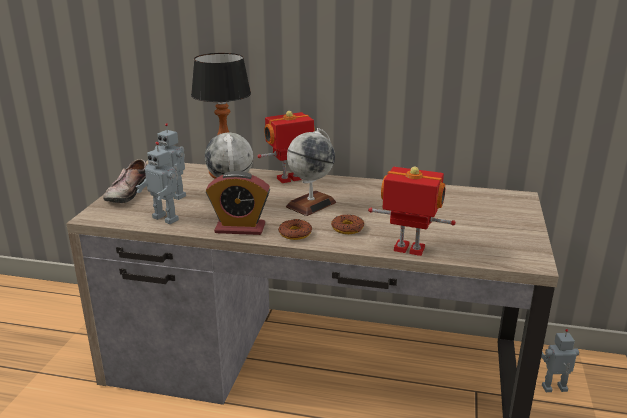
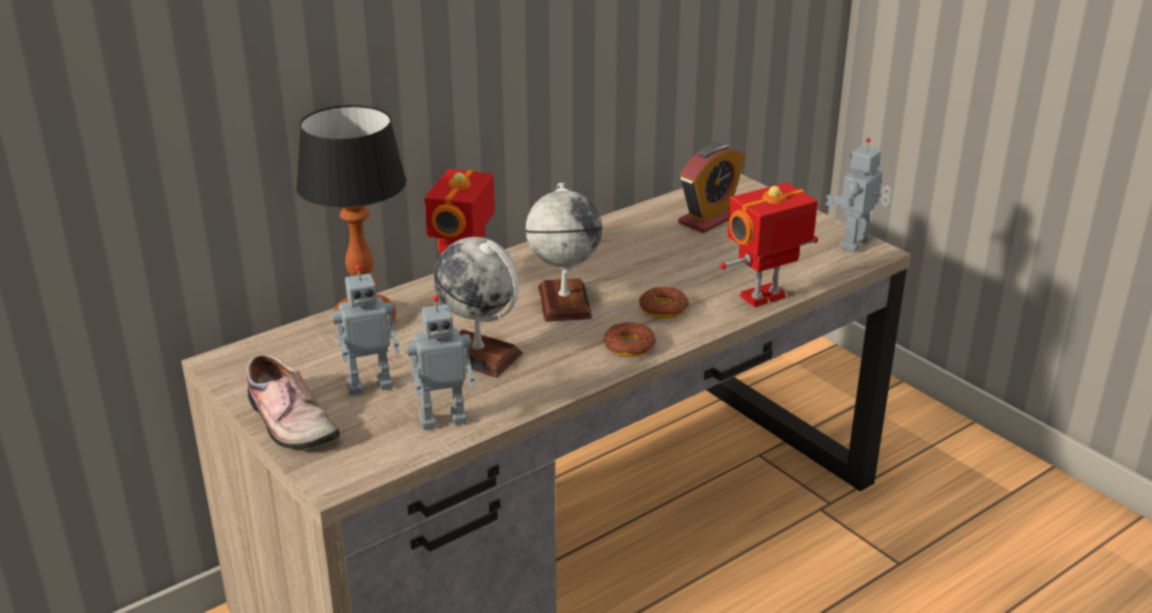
camera: 50 degrees left, 5 degrees up
alarm clock [206,171,270,235] -> alarm clock moved to [678,142,745,233]
toy robot [541,329,579,392] -> toy robot moved to [826,138,892,253]

